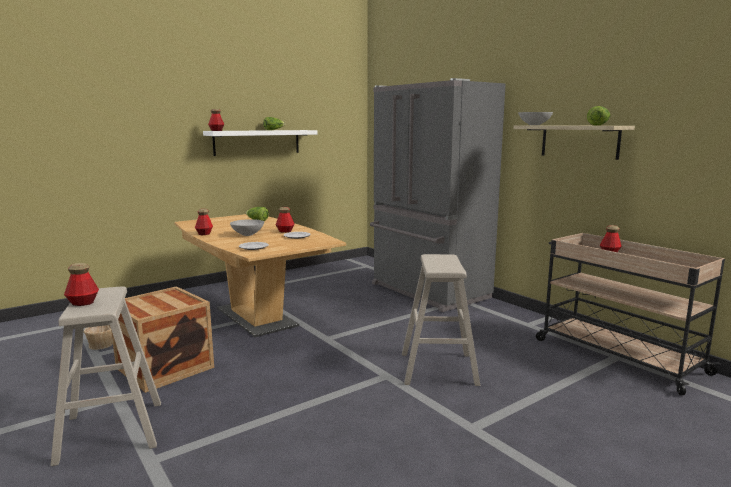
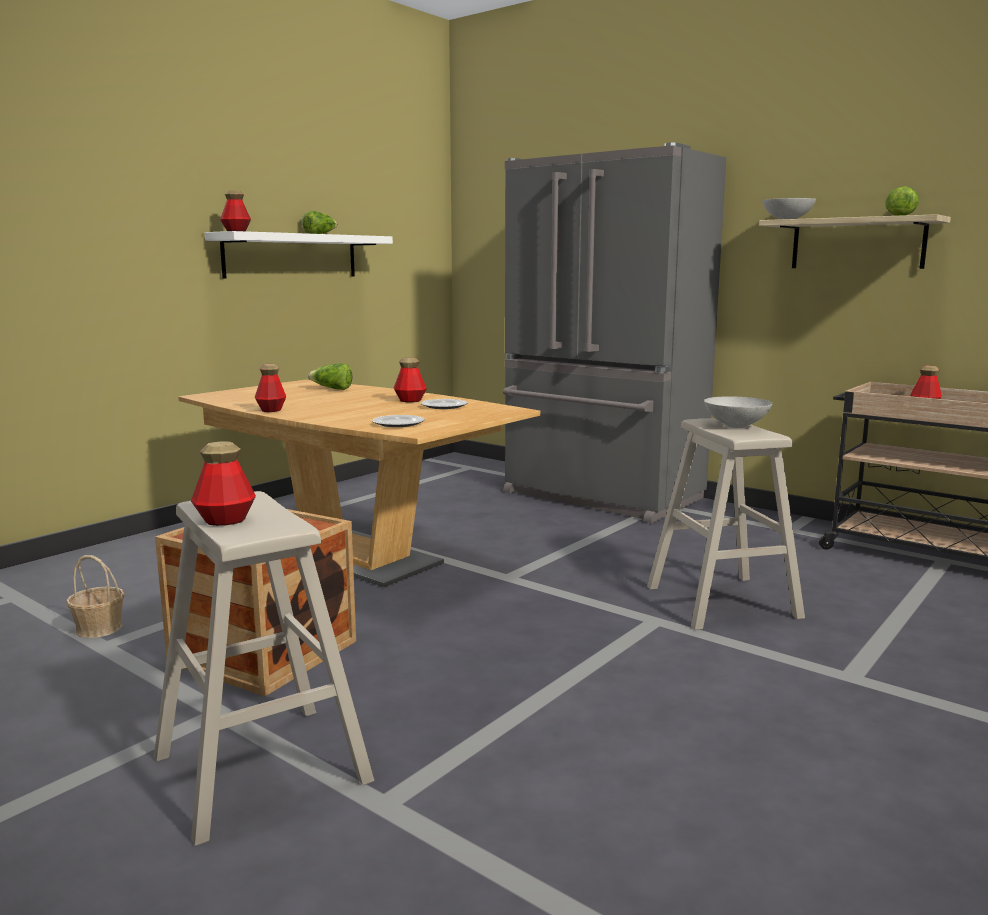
camera: 15 degrees left, 0 degrees up
grey bowl [230,219,264,236] -> grey bowl moved to [704,396,773,428]

